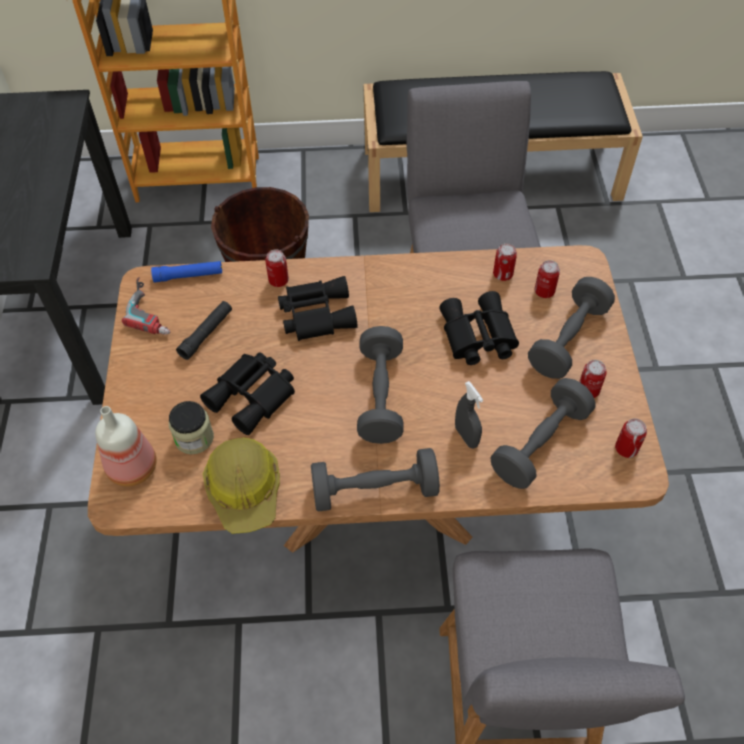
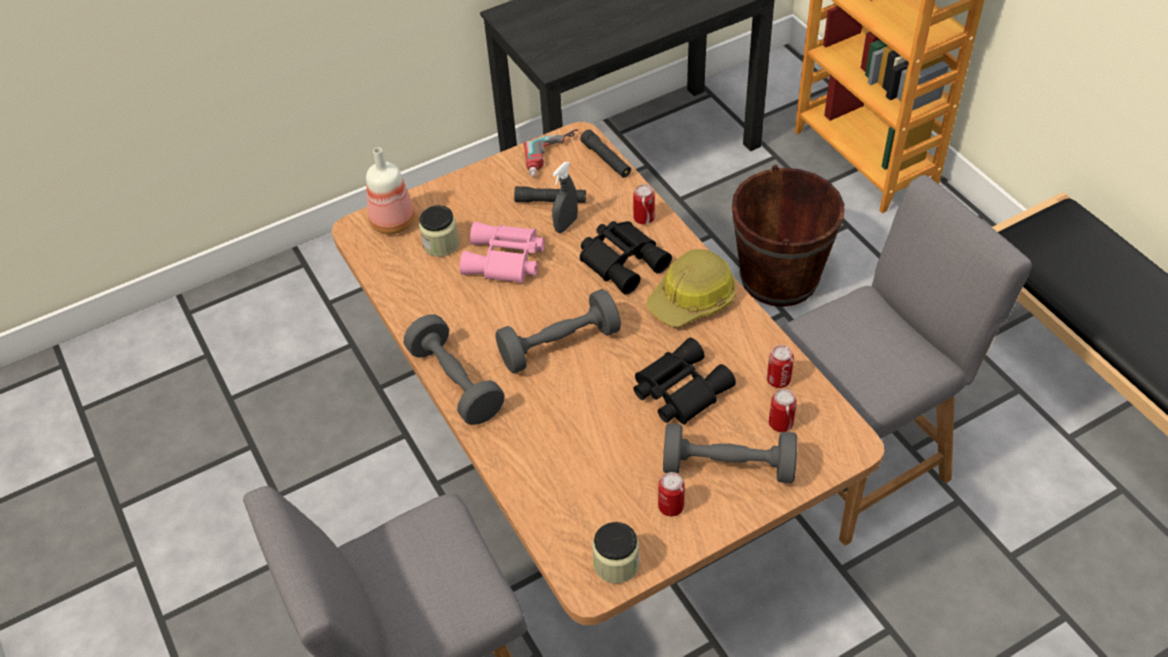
camera: 65 degrees right, 5 degrees down
blue flashlight [151,261,222,282] -> black flashlight [580,129,631,178]
black binoculars [200,352,295,435] -> pink binoculars [460,222,545,283]
hard hat [203,437,280,534] -> hard hat moved to [646,249,736,327]
grey spray bottle [455,381,483,449] -> grey spray bottle moved to [552,162,578,233]
grey dumbbell [490,378,596,489] -> none
can [615,418,647,458] -> jar [592,522,639,584]

